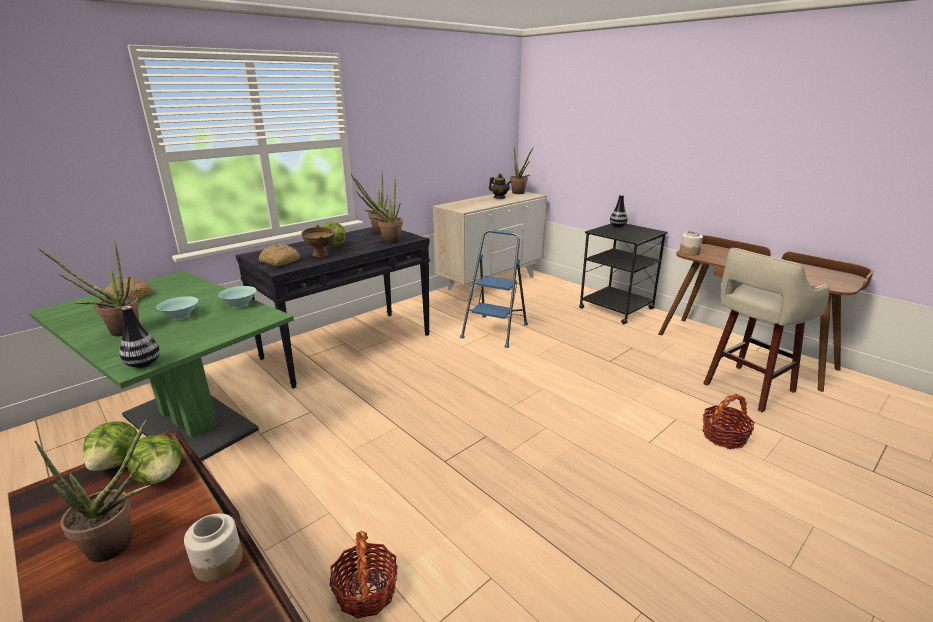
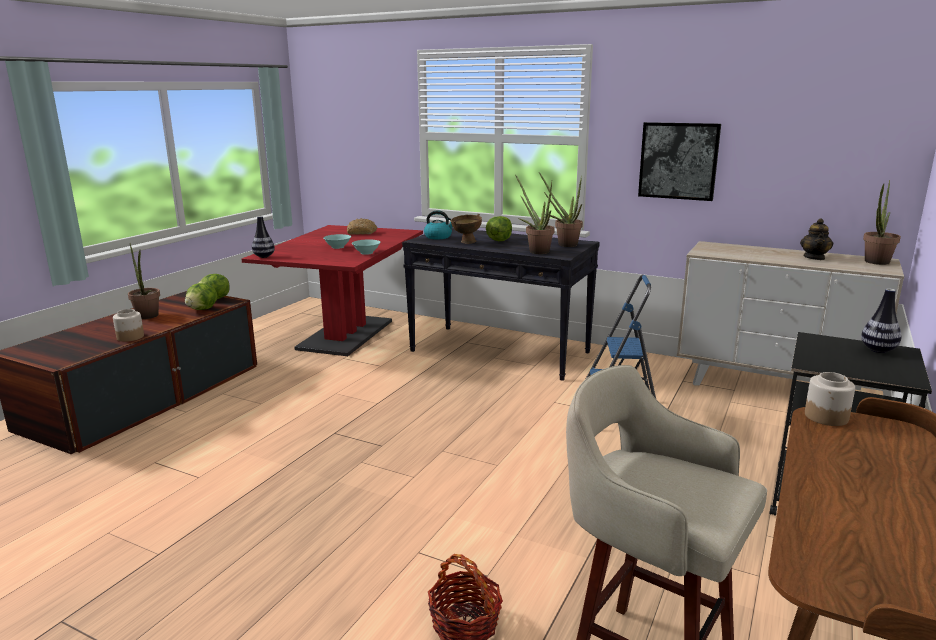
camera: 70 degrees right, 5 degrees down
green dining table [29,271,294,461] -> red dining table [242,225,423,356]
potted plant [38,240,140,336] -> none
bread [258,244,300,266] -> kettle [424,210,452,239]
basket [329,531,398,619] -> none
none -> picture [638,122,721,201]

